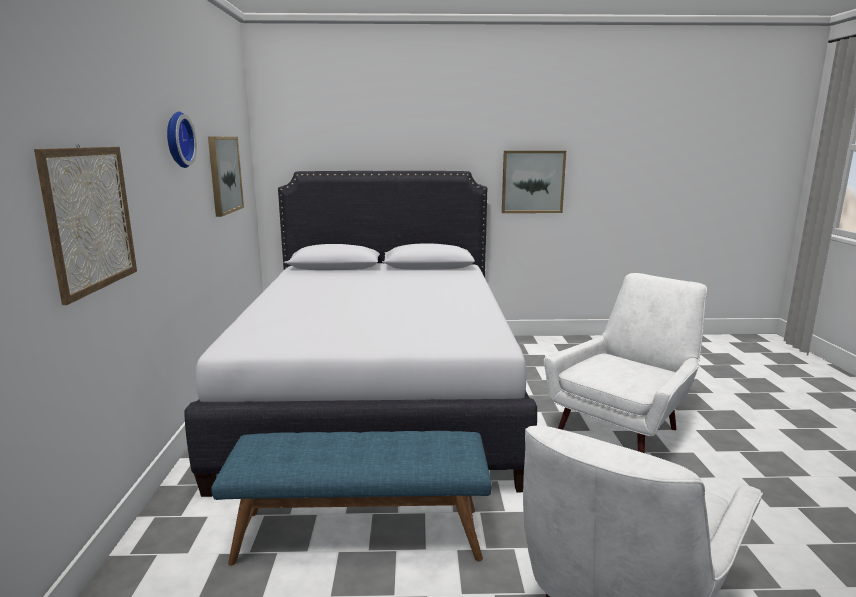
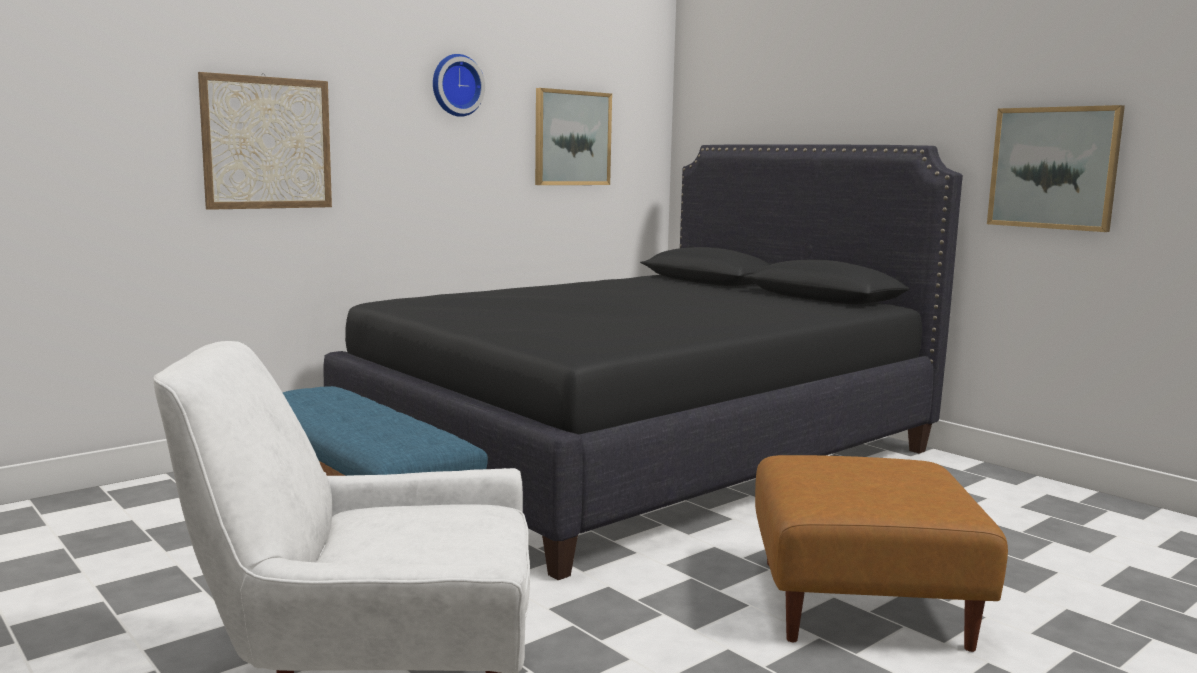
camera: 50 degrees right, 5 degrees down
white bed [184,171,537,497] -> black bed [324,144,963,580]
white armchair [544,273,707,453] -> brown ottoman [755,455,1008,652]

